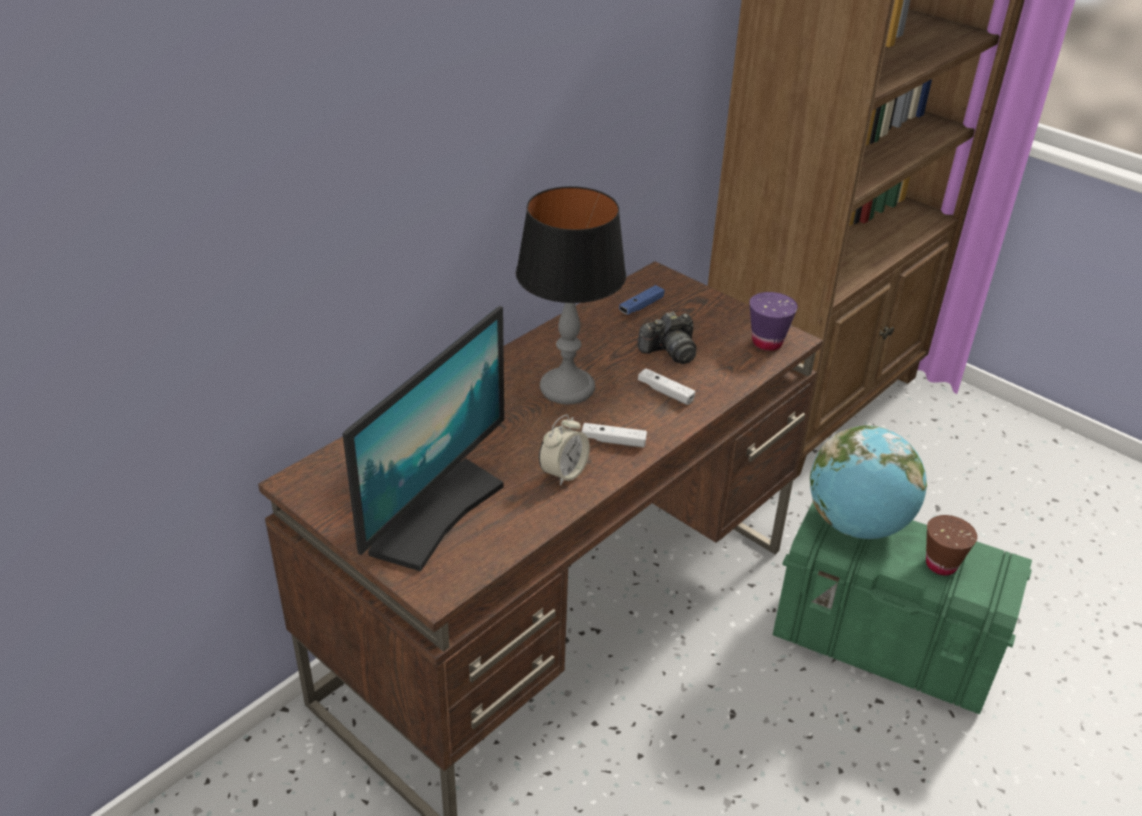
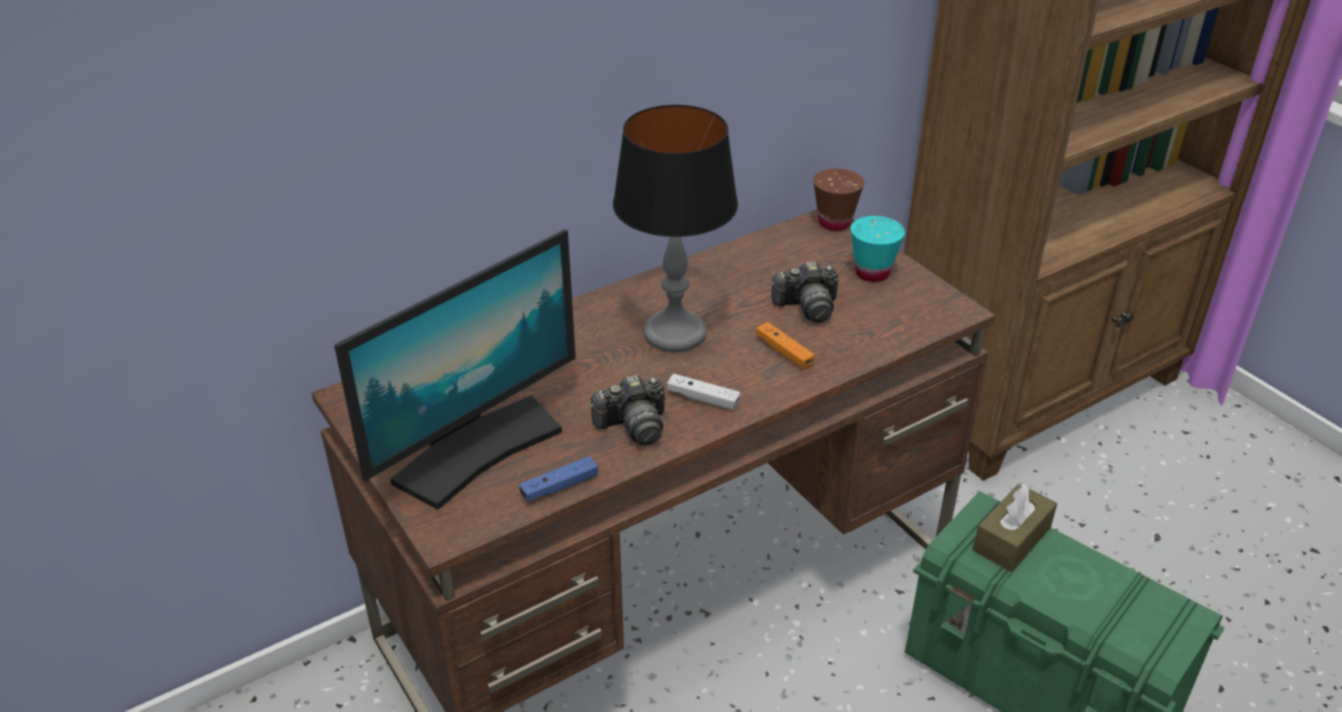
camera: 15 degrees right, 0 degrees up
alarm clock [539,414,590,486] -> camera [590,375,665,446]
blue game controller [619,285,665,315] -> blue game controller moved to [519,456,598,501]
white game controller [638,368,695,405] -> orange game controller [756,322,815,370]
purple cup [749,292,798,351] -> none
globe [810,425,927,539] -> brown tissue box [973,482,1057,572]
brown cup [926,515,977,575] -> brown cup moved to [813,169,864,231]
none -> turquoise cup [851,216,905,282]

